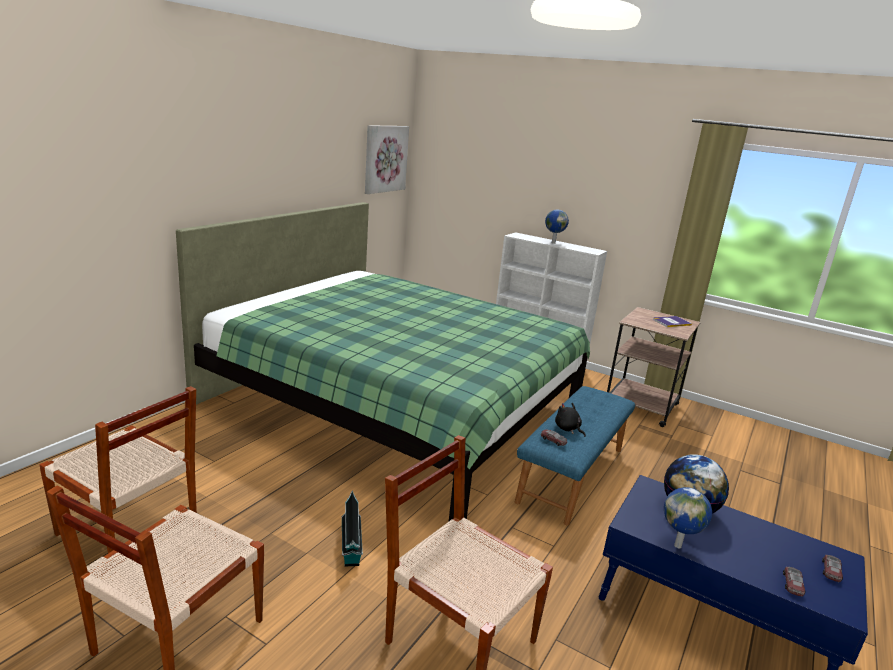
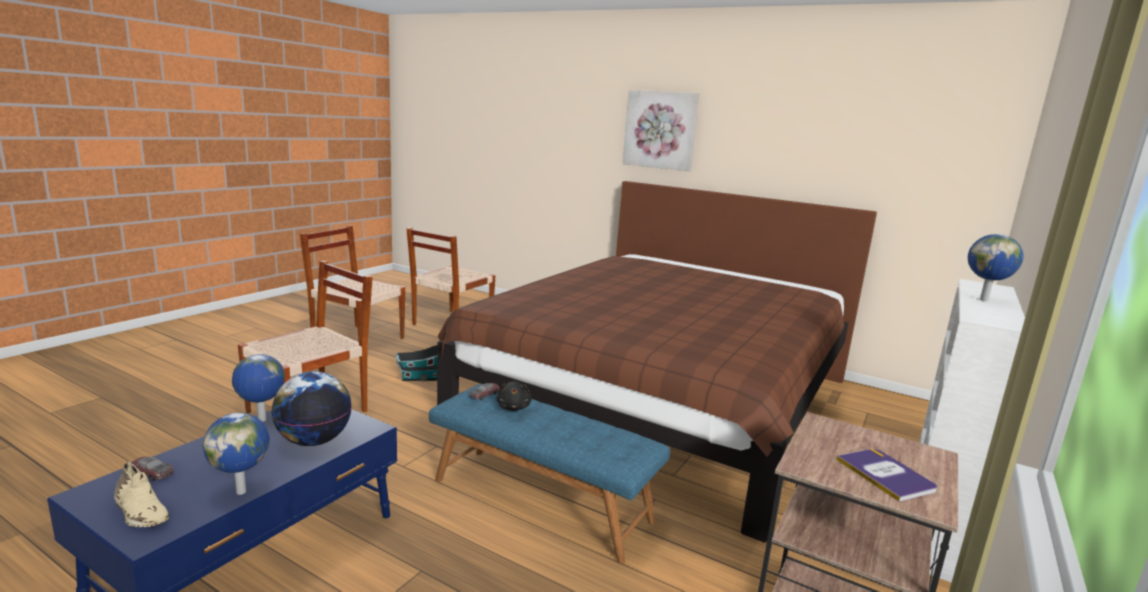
camera: 90 degrees right, 5 degrees down
green bed [176,202,590,521] -> brown bed [437,181,877,543]
picture [365,125,409,194] -> picture moved to [622,90,700,171]
black plush toy [555,403,586,437] -> black plush toy turned 120 degrees clockwise [496,382,532,411]
toy car [822,555,843,582] -> beige shoe [114,462,169,527]
none -> globe [203,412,269,495]

